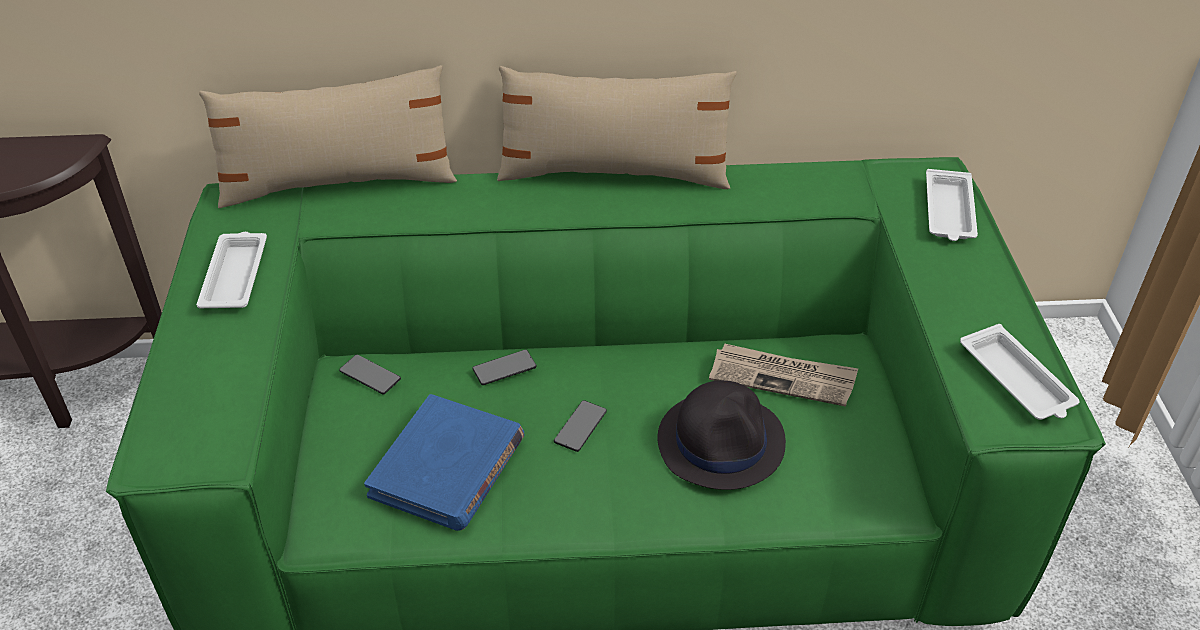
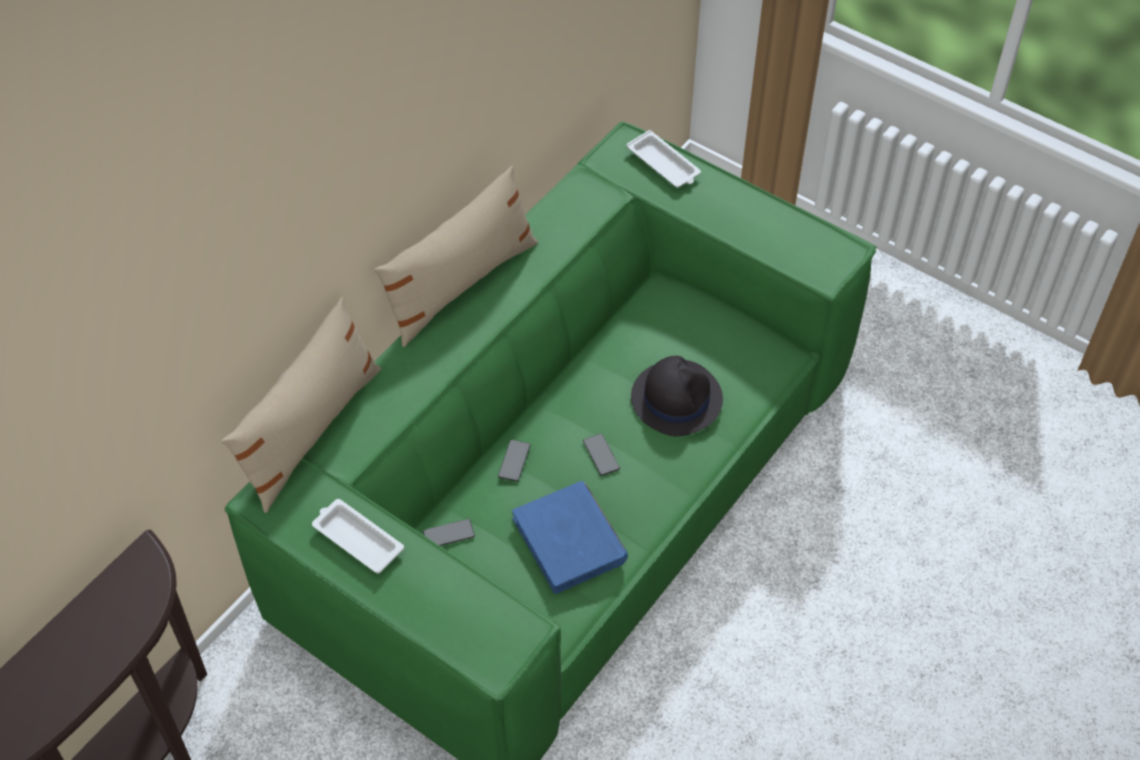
camera: 50 degrees left, 10 degrees up
newspaper [709,344,858,407] -> none
white tray [960,324,1080,420] -> none

